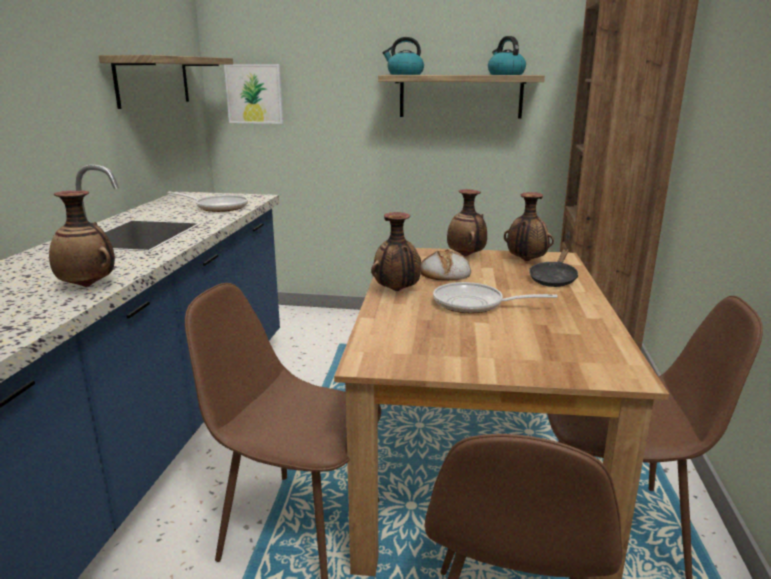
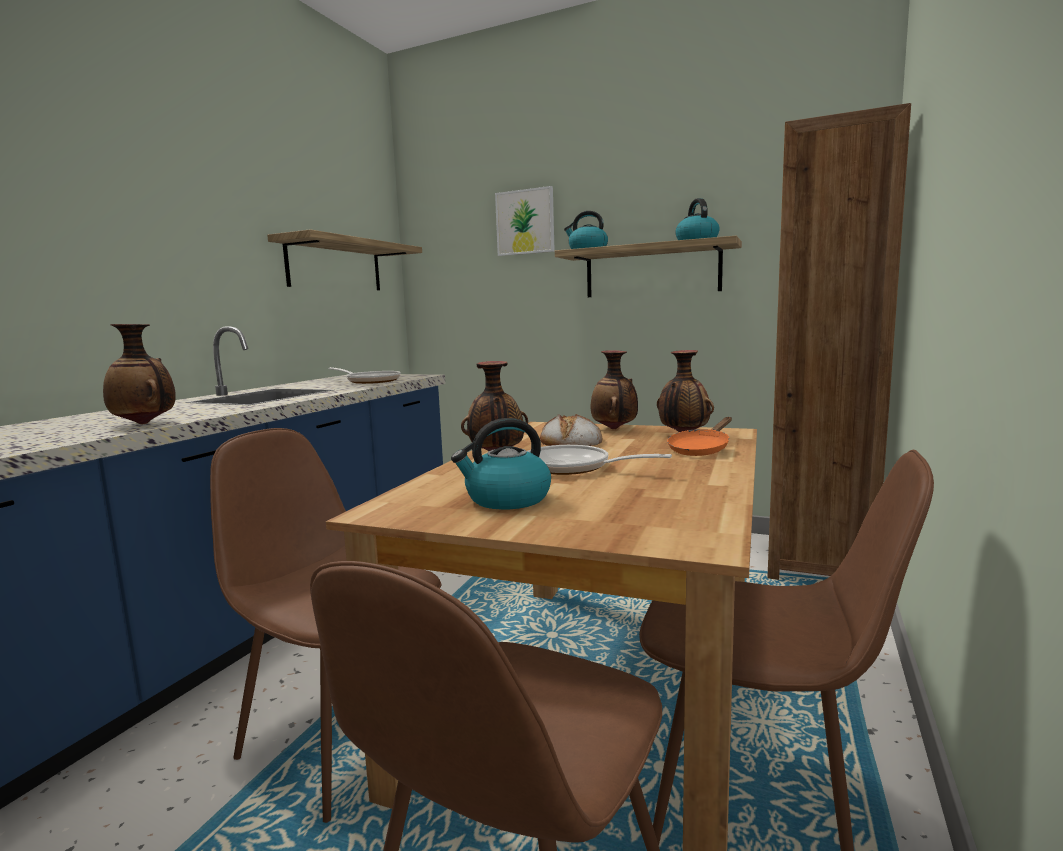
camera: 15 degrees right, 10 degrees down
picture [224,64,283,124] -> picture moved to [495,186,555,256]
black frying pan [529,249,579,287] -> orange frying pan [667,417,732,456]
none -> kettle [451,418,551,510]

